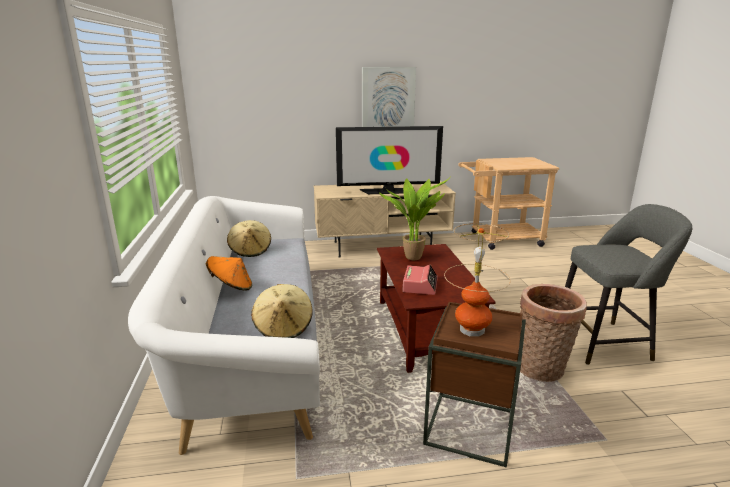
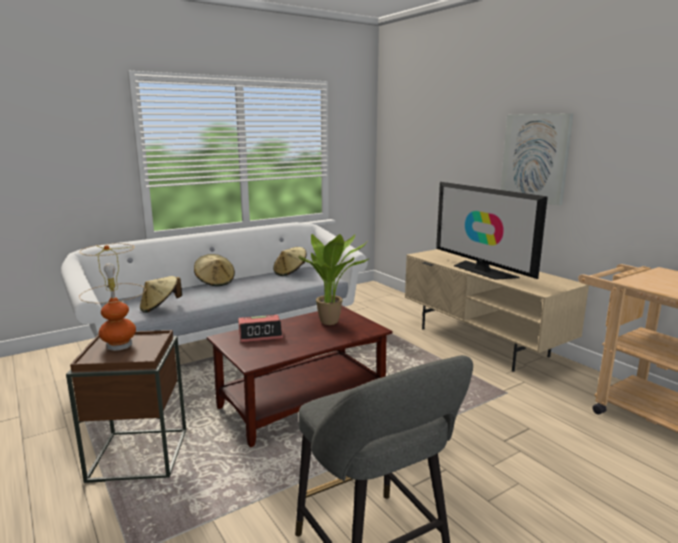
camera: 65 degrees right, 5 degrees down
orange hat [206,256,252,290] -> beige hat [194,254,235,286]
basket [520,284,587,382] -> none

